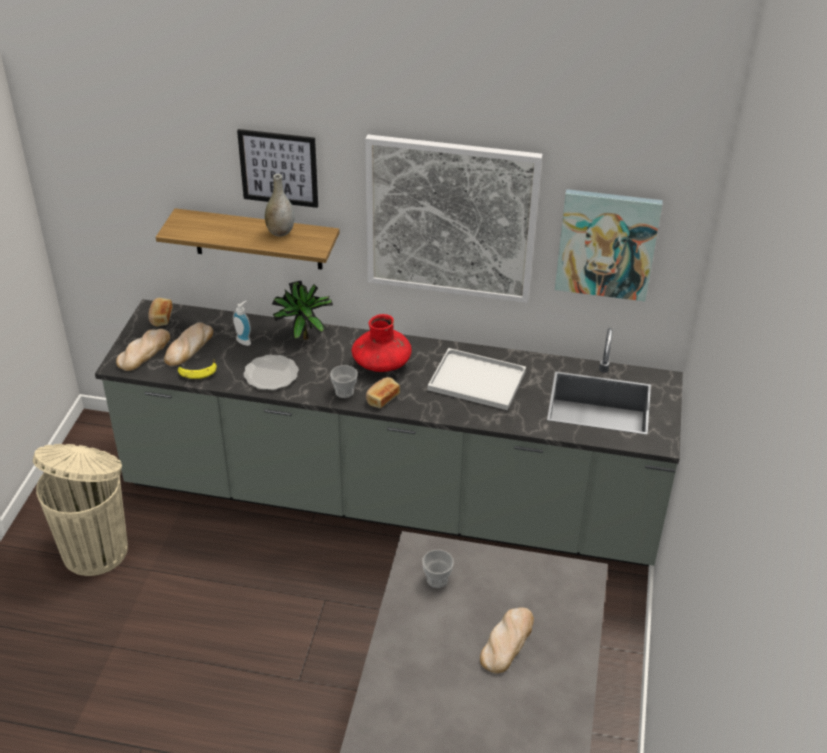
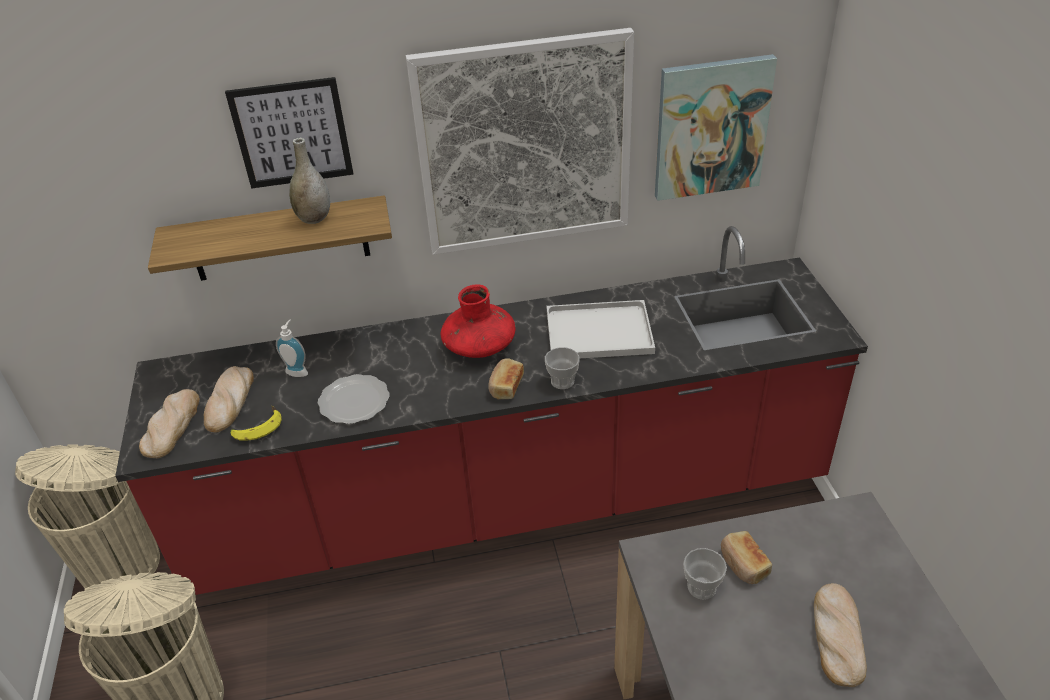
camera: 20 degrees left, 0 degrees up
grey counter [95,299,683,566] -> red counter [115,226,868,595]
bread [148,298,173,327] -> bread moved to [721,531,772,584]
potted plant [272,280,333,340] -> none
cup [330,365,358,398] -> cup moved to [545,347,580,389]
none -> beige trash can [15,444,160,588]

